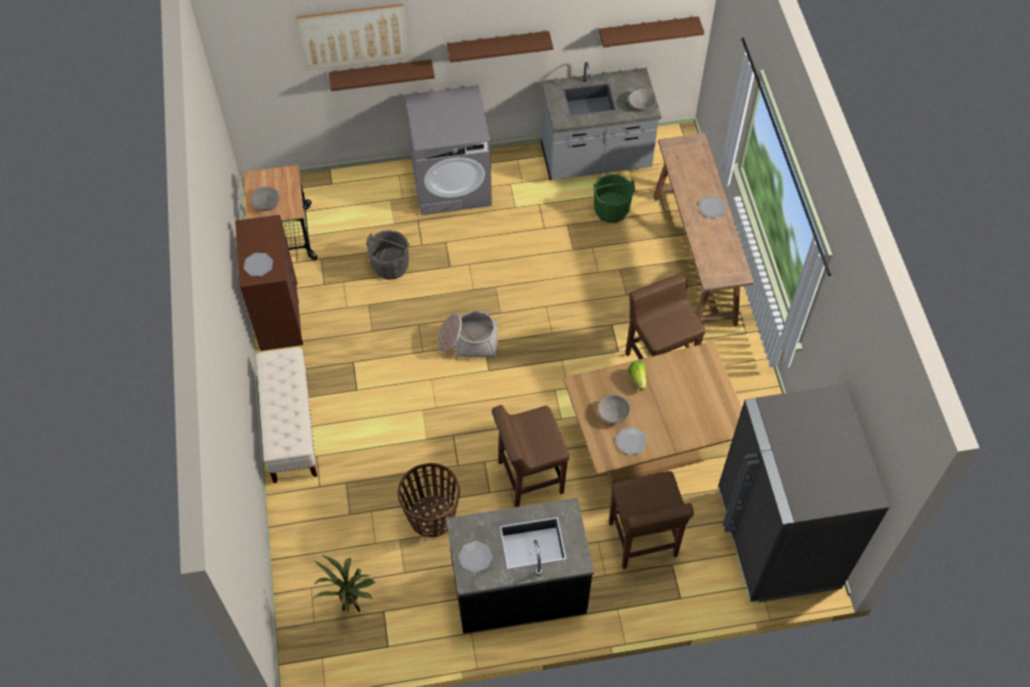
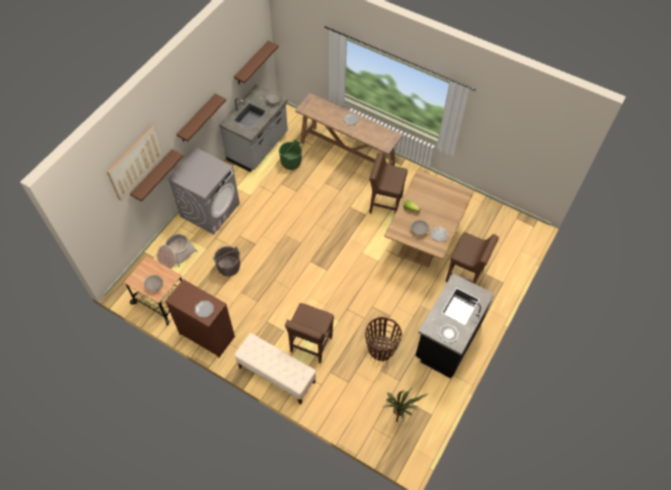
camera: 50 degrees left, 0 degrees up
basket [437,311,498,360] -> basket moved to [157,234,197,269]
brown stool [492,405,569,507] -> brown stool moved to [285,303,334,364]
grey fridge [718,384,890,602] -> none

